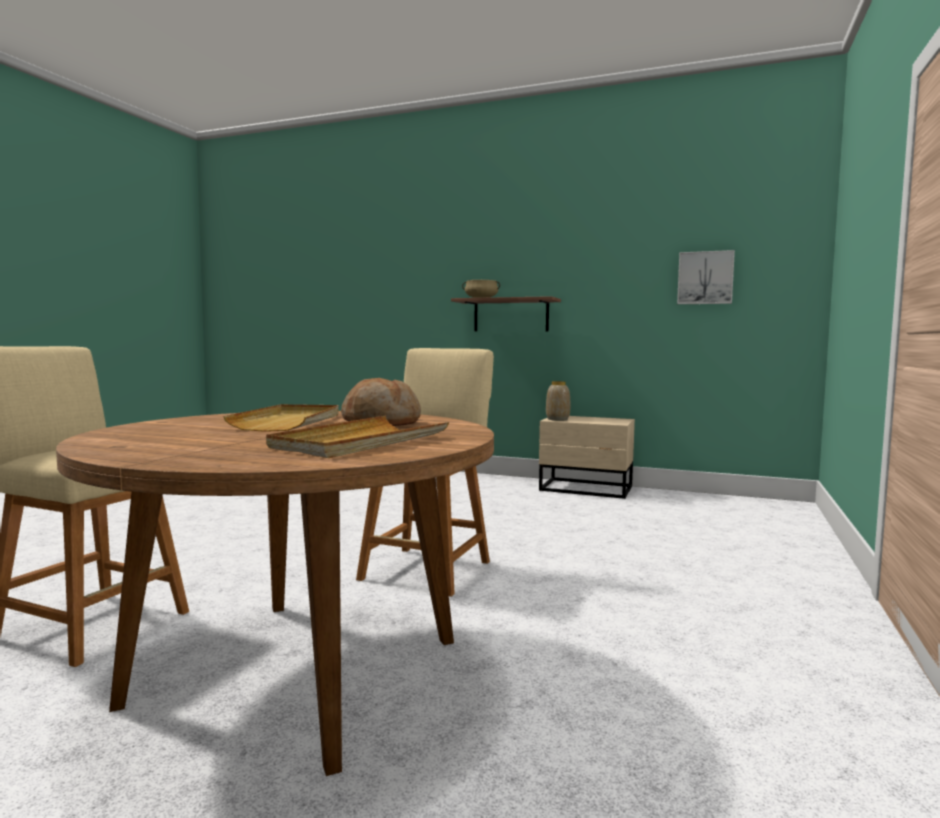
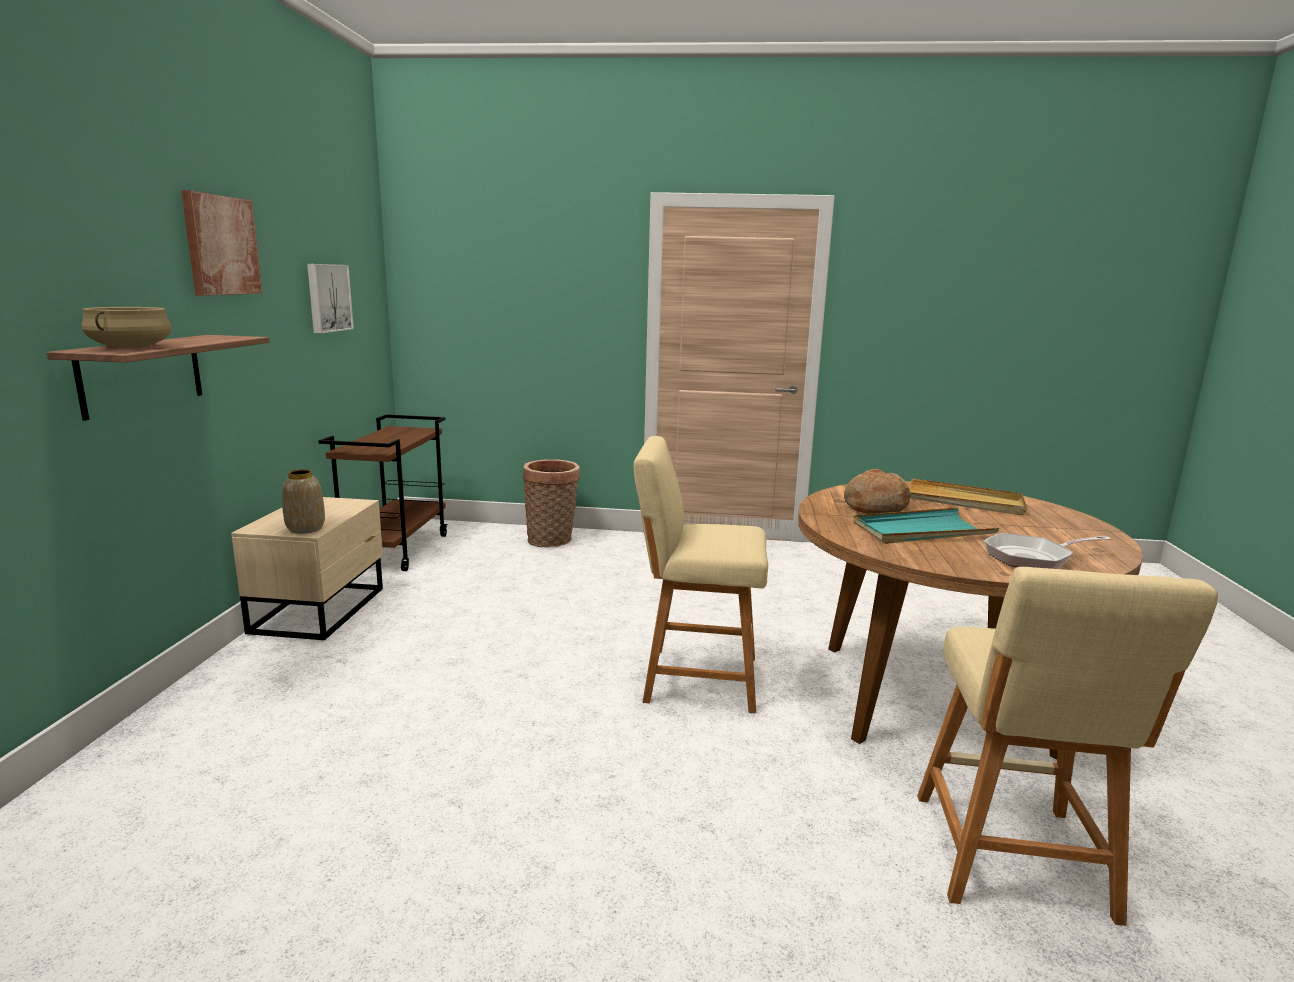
camera: 105 degrees left, 10 degrees up
beige tray [223,404,339,432] -> turquoise tray [853,507,999,544]
none -> picture [181,190,263,296]
none -> brown cart [319,414,447,571]
none -> basket [523,459,580,547]
none -> frying pan [983,533,1111,569]

